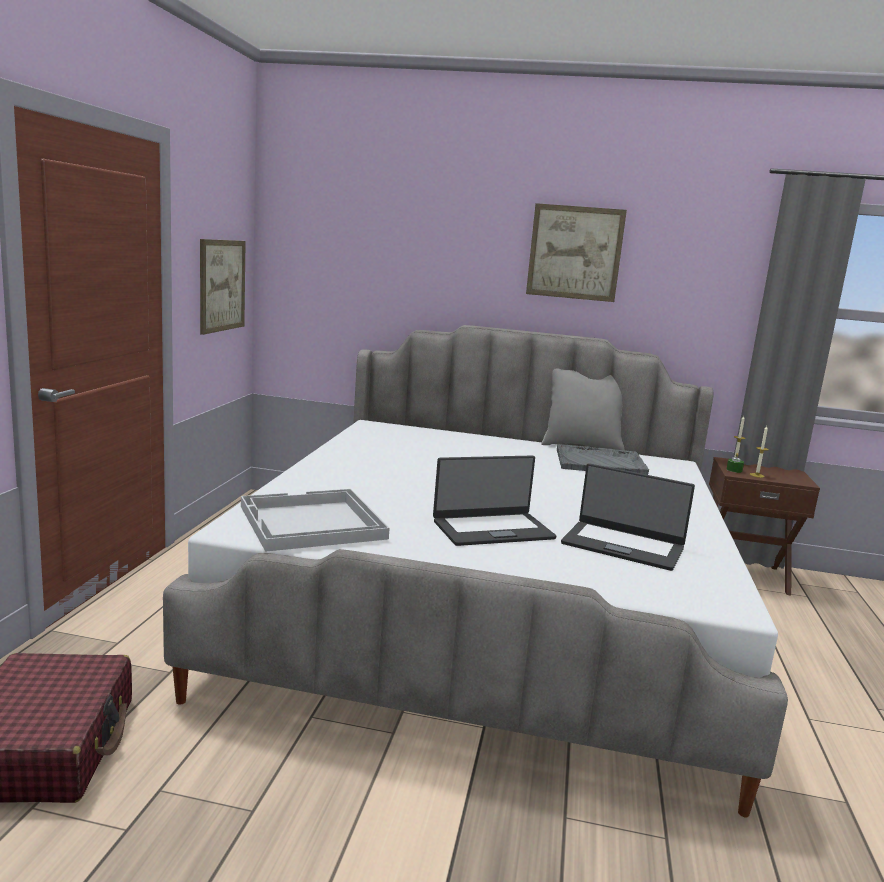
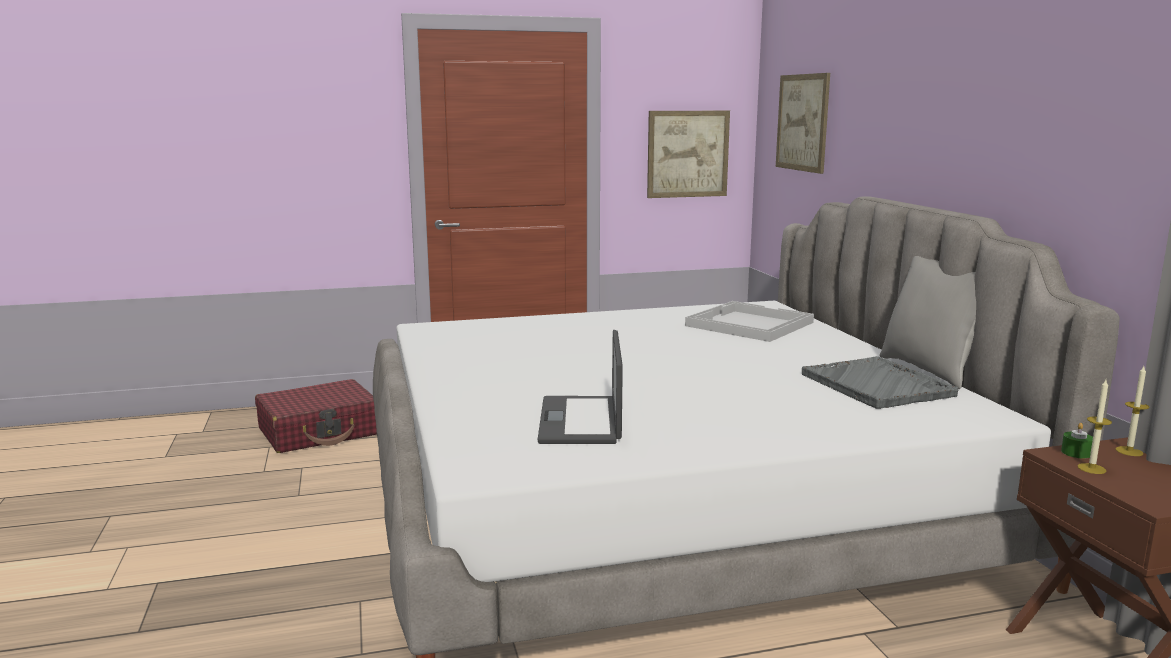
camera: 65 degrees right, 0 degrees up
white tray [241,489,390,552] -> white tray moved to [685,301,814,342]
laptop [433,455,556,546] -> none
picture [526,203,627,302] -> picture moved to [776,73,830,174]

